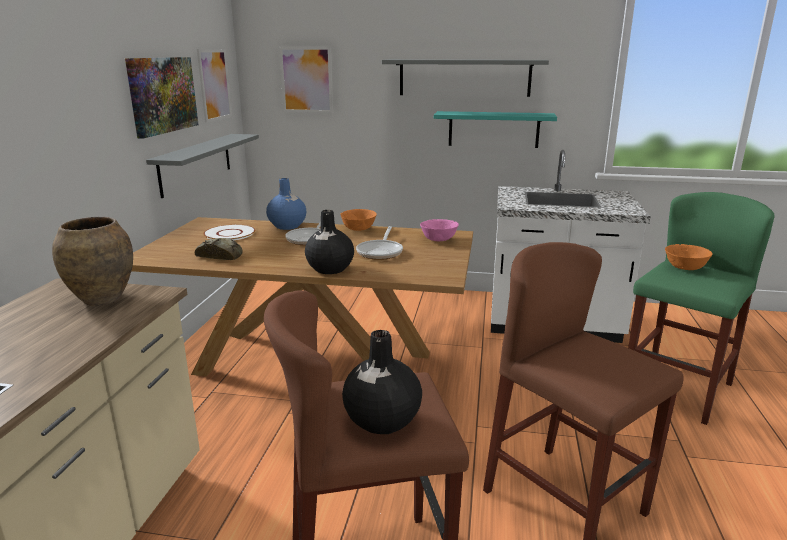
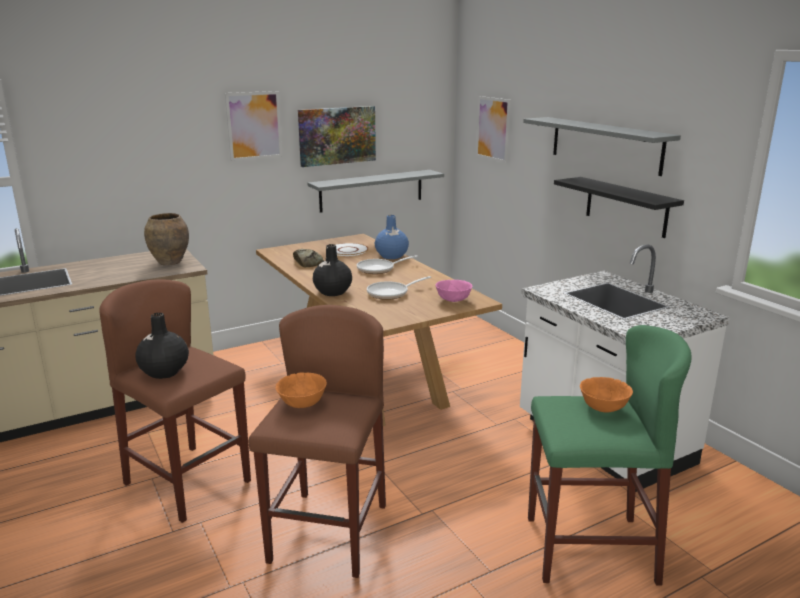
camera: 50 degrees right, 0 degrees up
picture [197,49,232,123] -> picture moved to [225,91,283,161]
orange bowl [340,209,377,231] -> orange bowl moved to [275,372,327,408]
turquoise shelf [434,111,557,148] -> black shelf [554,177,684,238]

